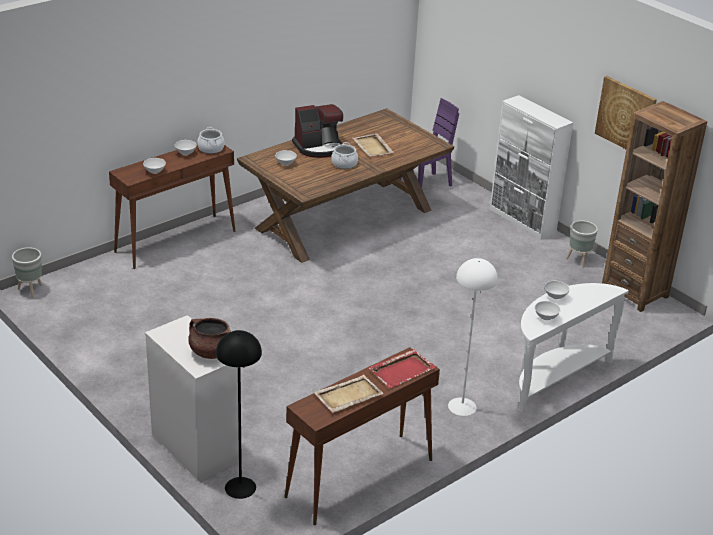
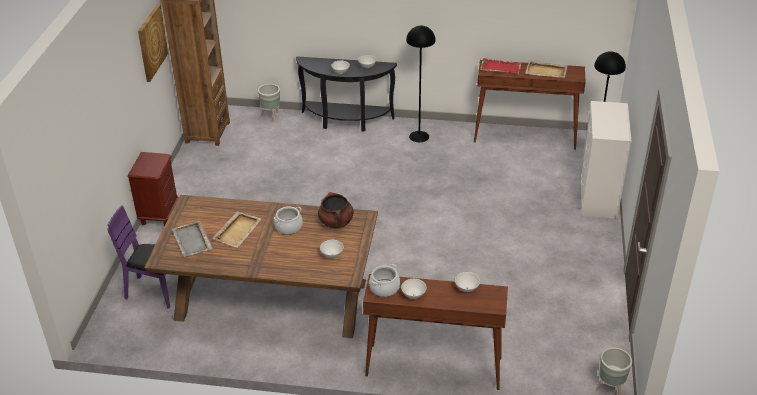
camera: 130 degrees left, 5 degrees up
brown cooking pot [188,318,231,359] -> brown cooking pot moved to [318,192,354,228]
coffee machine [292,104,343,158] -> none
white floor lamp [448,258,498,416] -> black floor lamp [406,26,436,142]
white cabinet [490,95,573,240] -> brown nightstand [128,152,179,226]
white console table [518,283,629,412] -> black console table [296,56,397,132]
grey planter [566,221,598,268] -> grey planter moved to [258,84,280,122]
none -> grey tray [171,220,213,257]

